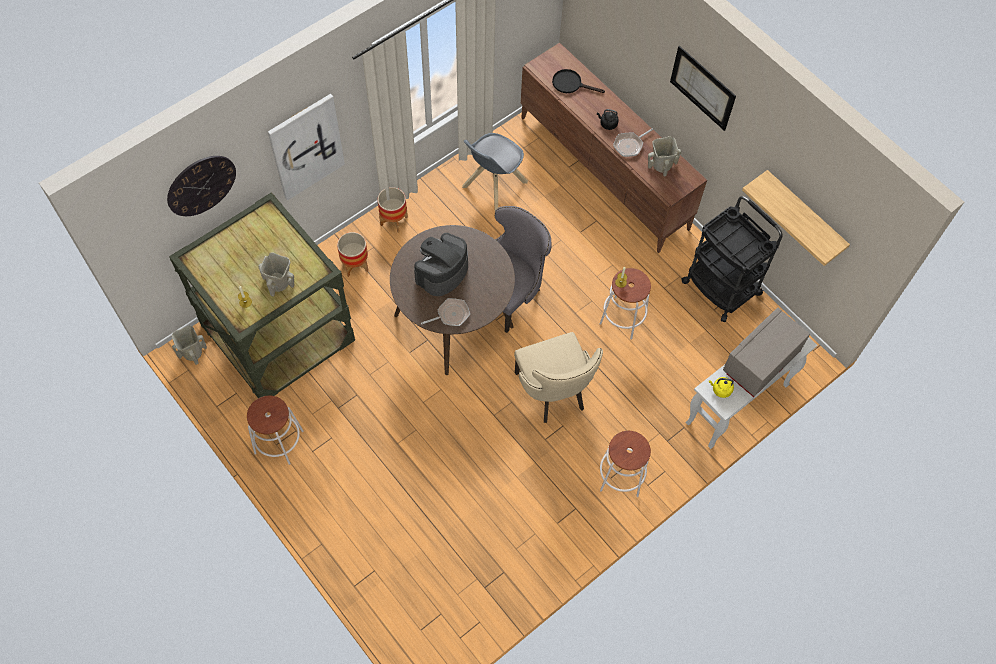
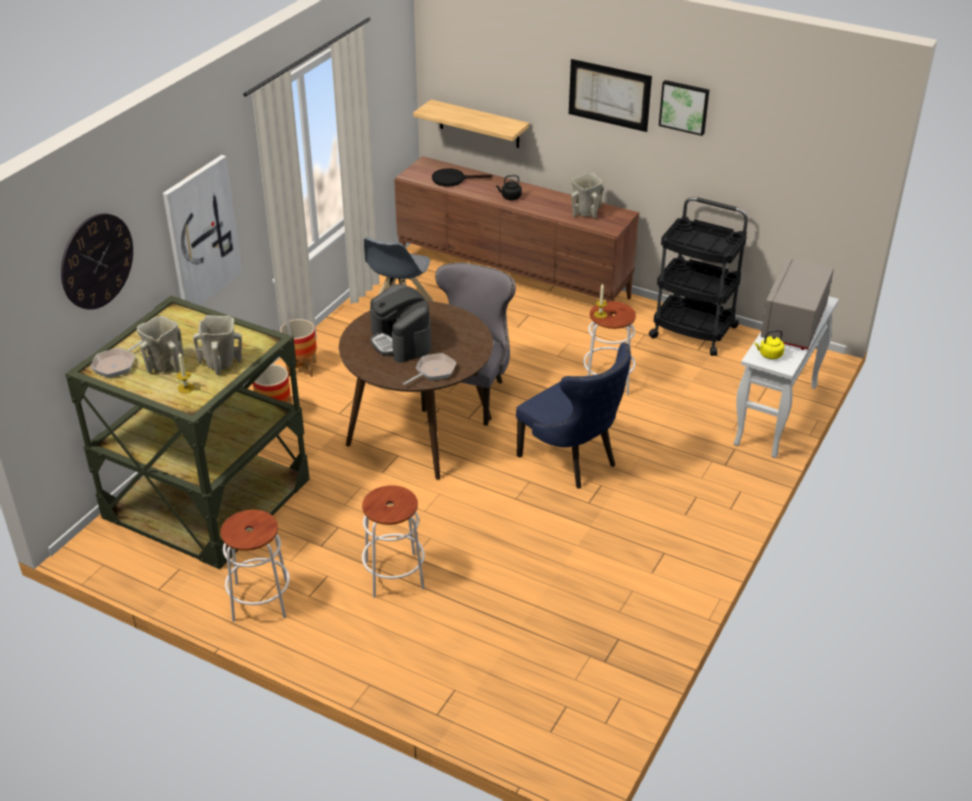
camera: 20 degrees left, 25 degrees down
beige vase [172,326,207,365] -> beige vase moved to [137,316,184,373]
coffee machine [414,233,468,296] -> coffee machine turned 45 degrees counterclockwise [370,284,432,363]
beige chair [514,332,603,423] -> blue chair [516,343,631,489]
white stool [600,431,651,497] -> white stool moved to [362,485,425,598]
frying pan [613,129,653,157] -> frying pan moved to [91,340,143,378]
shelf [742,170,850,266] -> shelf moved to [413,100,529,148]
none -> picture [659,80,709,136]

